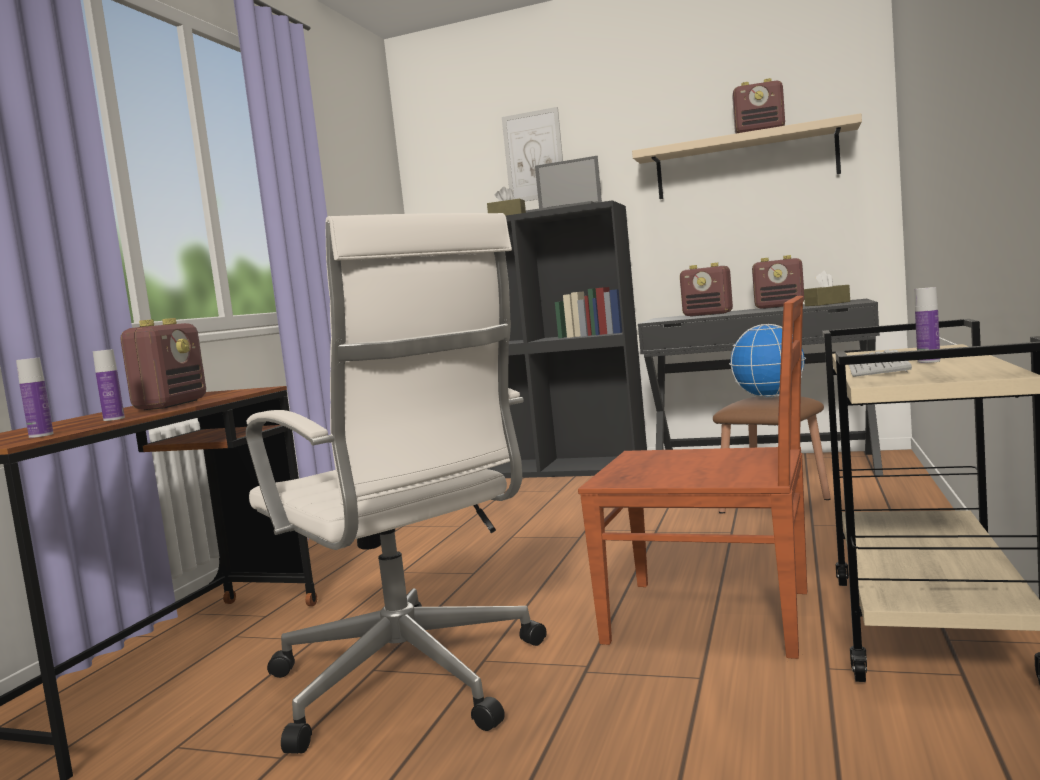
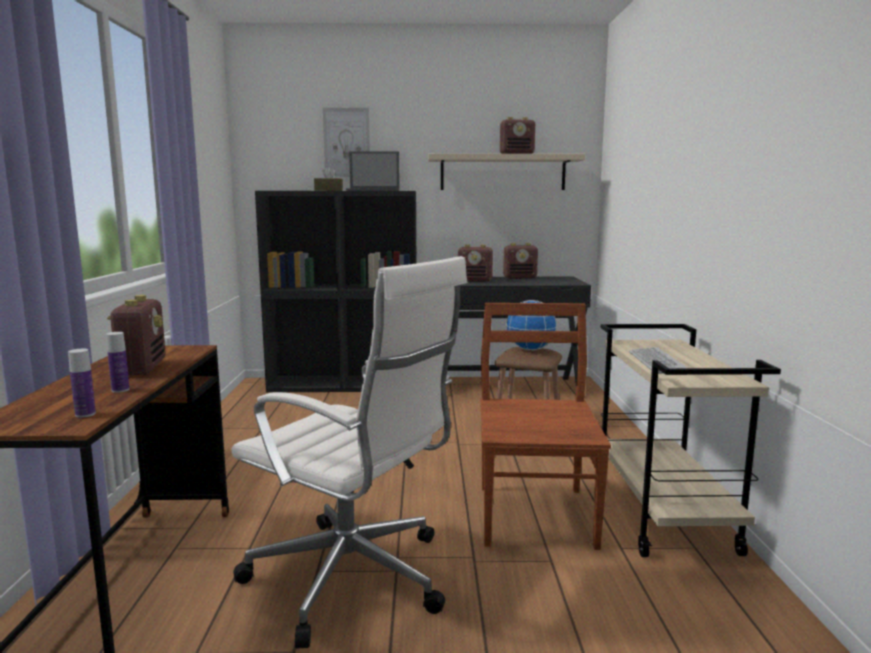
camera: 20 degrees left, 5 degrees up
brown chair [578,296,807,659] -> brown chair turned 90 degrees counterclockwise [480,303,611,550]
brown tissue box [804,270,850,306] -> none
bottle [915,287,940,363] -> none

